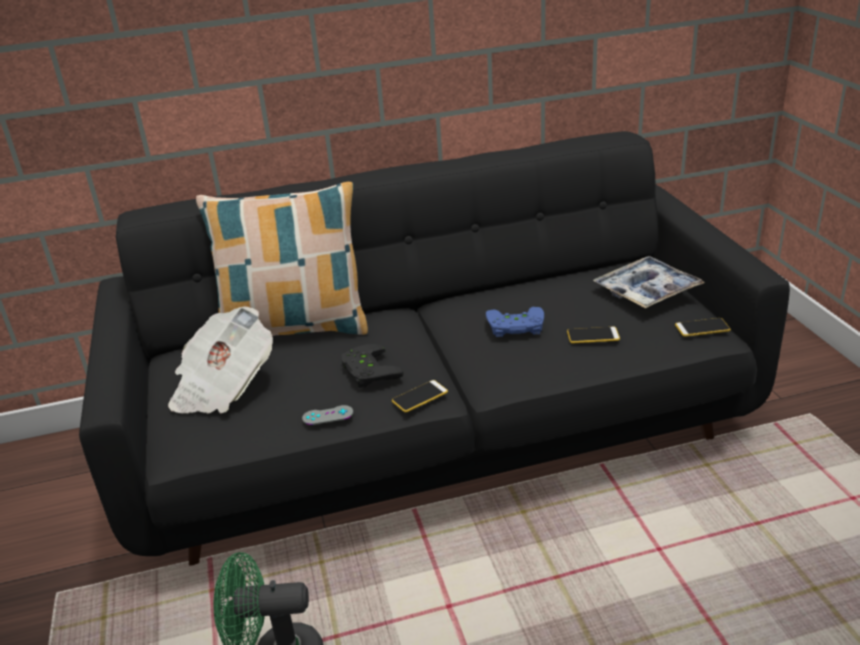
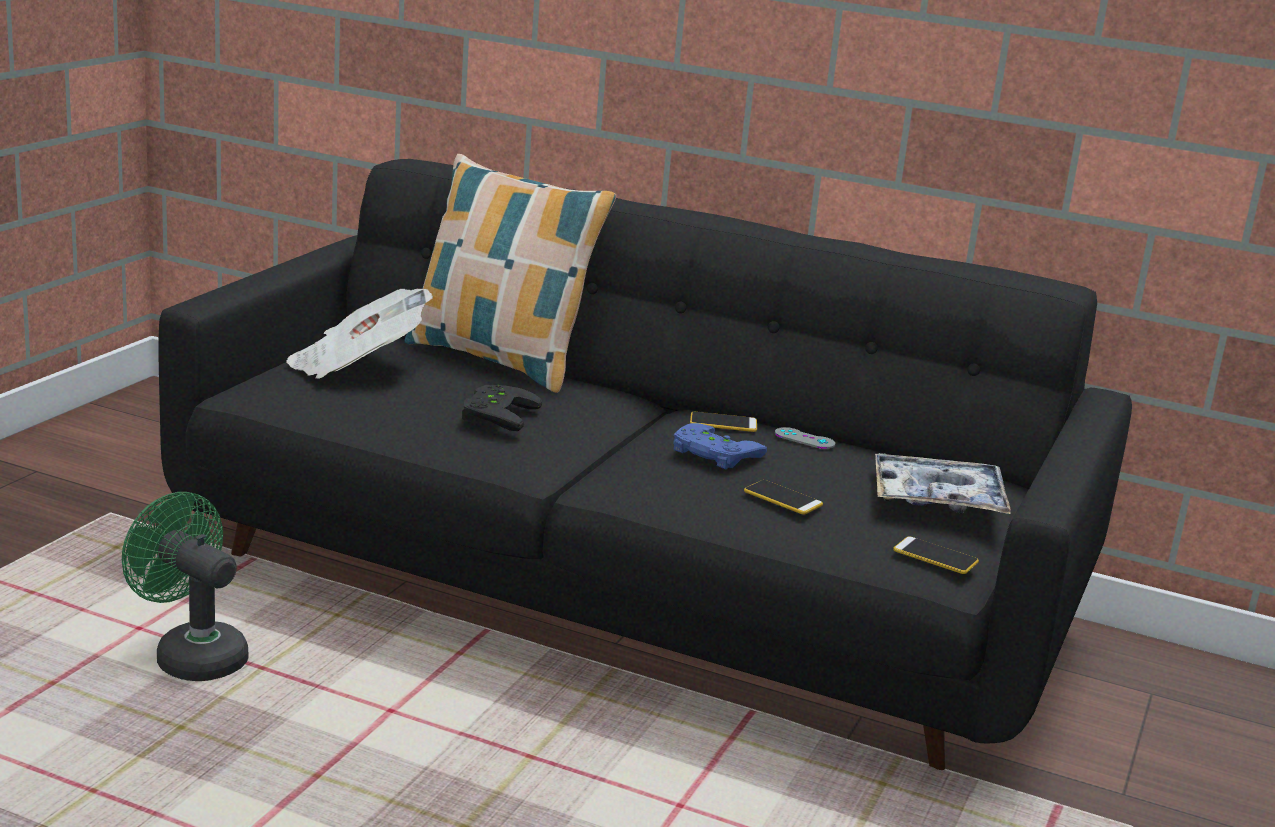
camera: 35 degrees right, 10 degrees down
grey game controller [302,405,353,425] -> grey game controller moved to [775,427,835,449]
phone [392,380,448,412] -> phone moved to [690,412,757,432]

